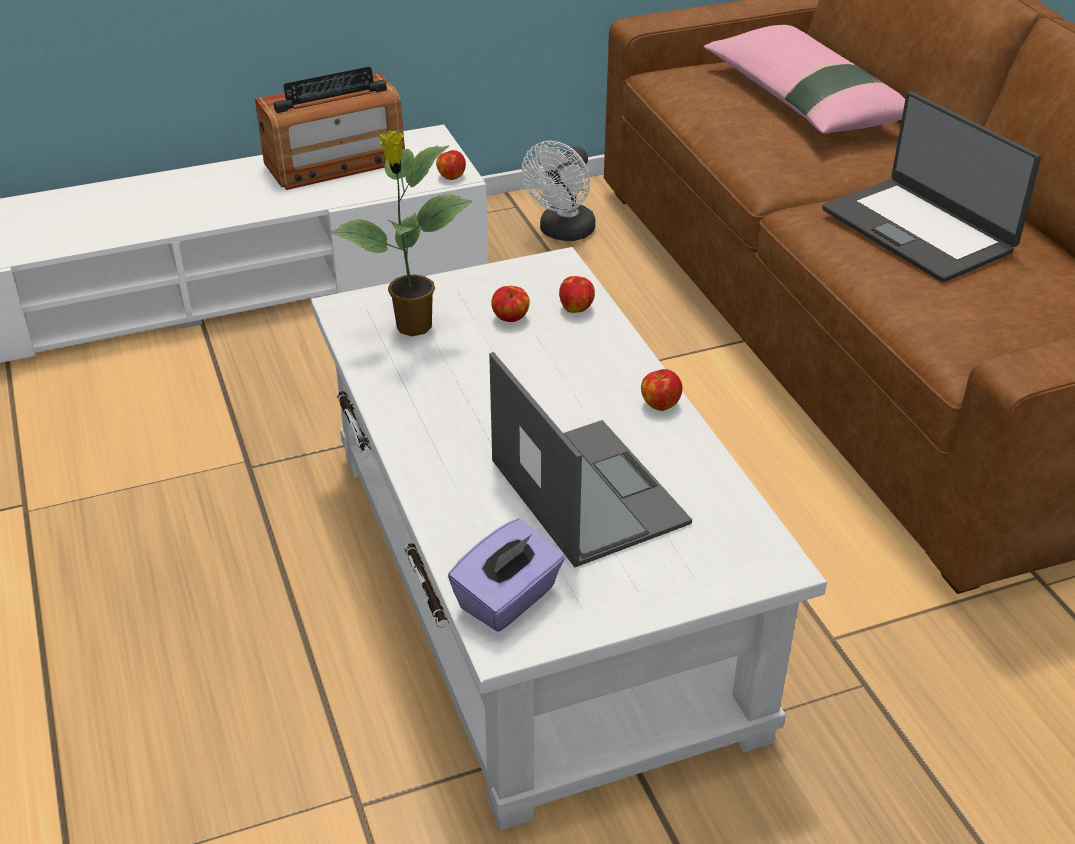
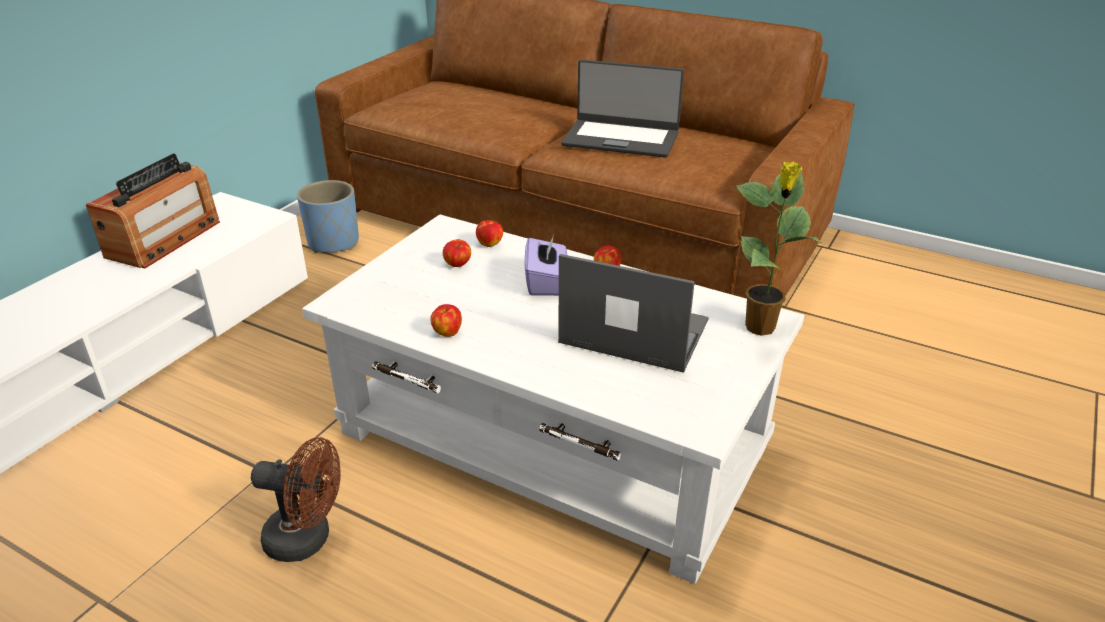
camera: 40 degrees left, 5 degrees down
potted plant [330,130,472,336] -> potted plant moved to [736,161,821,336]
apple [436,150,466,180] -> apple moved to [431,304,462,337]
purple tissue box [448,519,565,632] -> purple tissue box moved to [525,237,568,296]
white fan [522,141,595,241] -> blue planter [297,180,359,253]
pink pillow [704,25,905,134] -> none
none -> brown fan [251,437,341,562]

